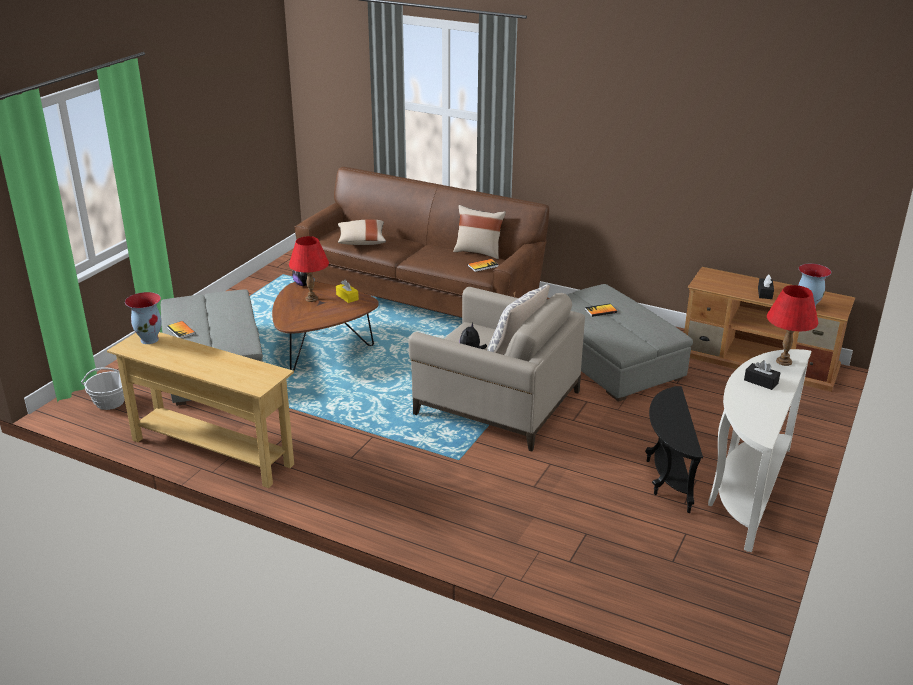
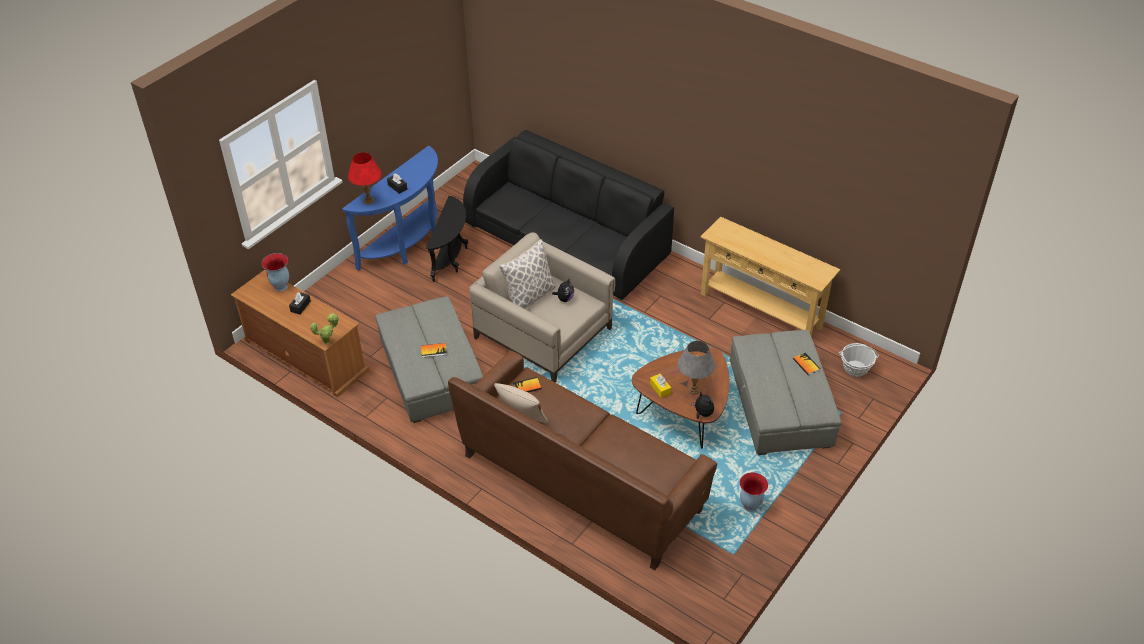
camera: 170 degrees left, 15 degrees up
vase [125,292,162,344] -> vase moved to [740,472,768,512]
red table lamp [289,236,329,302] -> grey table lamp [678,341,715,394]
beige pillow [338,219,386,245] -> none
white console table [708,349,811,552] -> blue console table [342,145,438,270]
none -> potted plant [310,313,339,344]
none -> black sofa [463,130,674,300]

